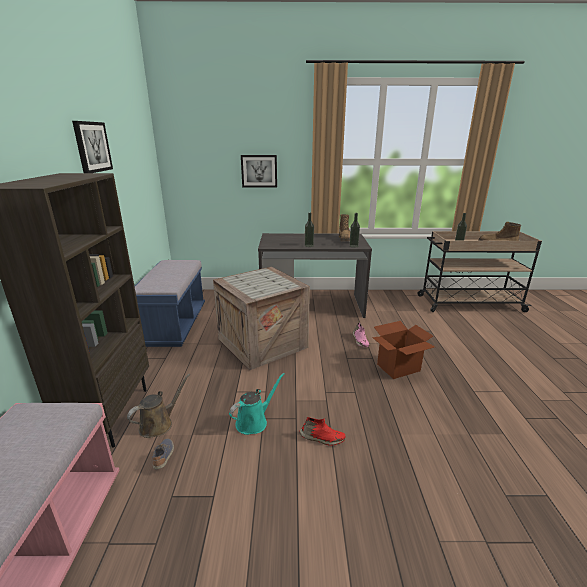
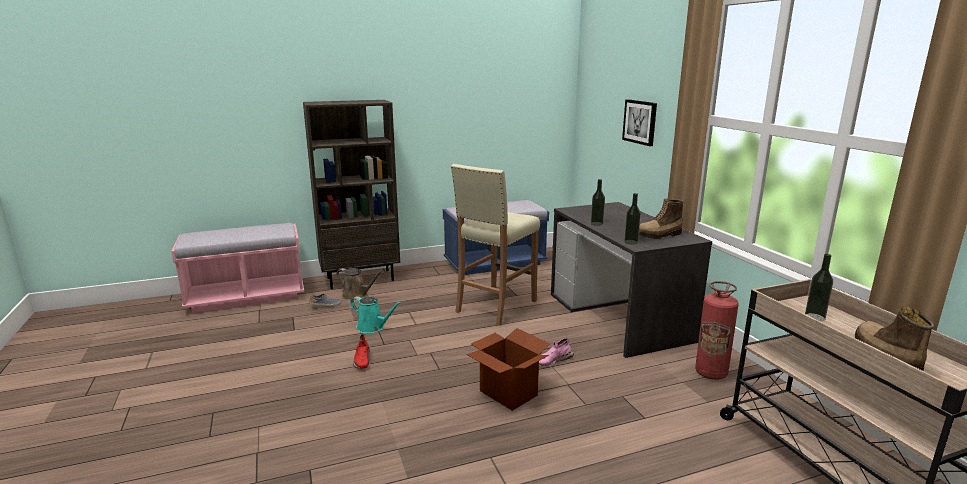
camera: 70 degrees right, 5 degrees down
picture [72,121,113,173] -> none
crate [213,266,310,370] -> beige stool [451,164,540,326]
none -> fire extinguisher [695,281,739,380]

